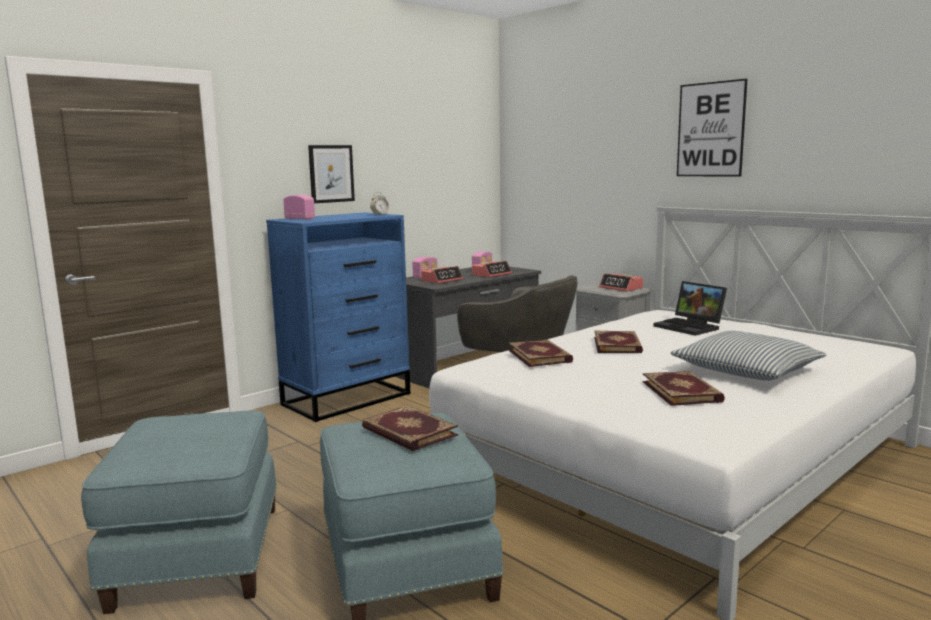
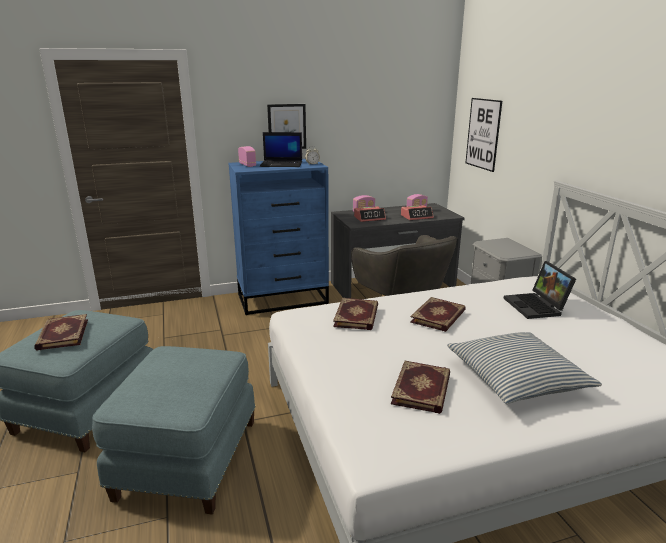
camera: 25 degrees right, 10 degrees up
book [362,405,458,451] -> book moved to [34,314,88,351]
alarm clock [599,273,643,291] -> none
picture [677,79,747,176] -> picture moved to [466,98,502,172]
none -> laptop [260,132,302,167]

